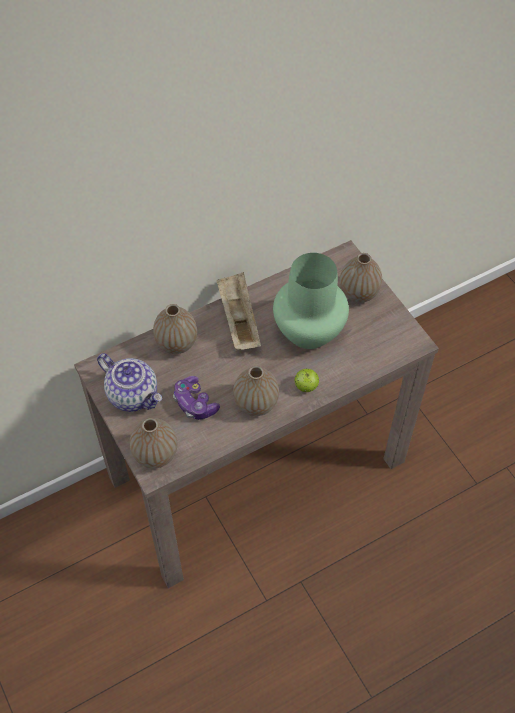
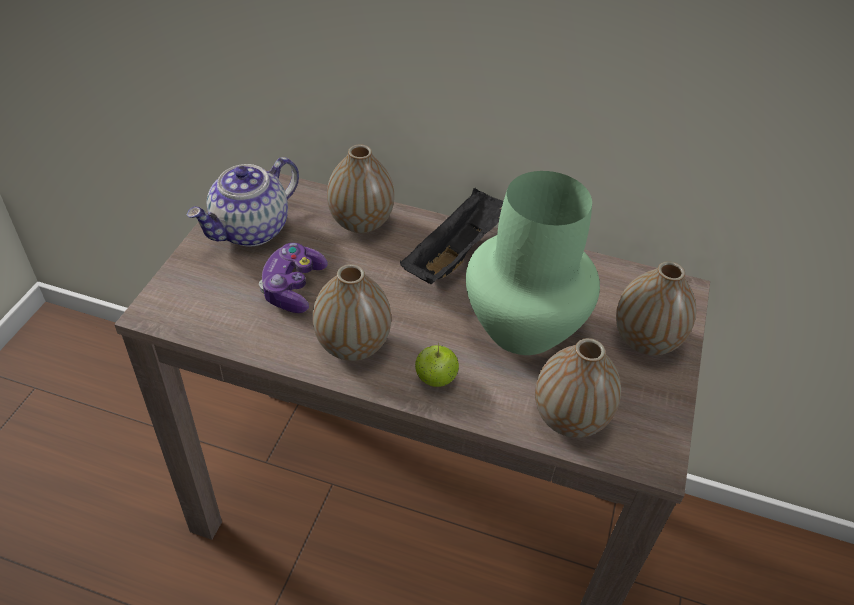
camera: 45 degrees right, 10 degrees down
teapot [97,353,162,412] -> teapot turned 45 degrees clockwise [187,157,299,246]
vase [130,418,177,469] -> vase moved to [535,338,621,438]
beige tray [217,272,261,350] -> black tray [400,188,503,284]

